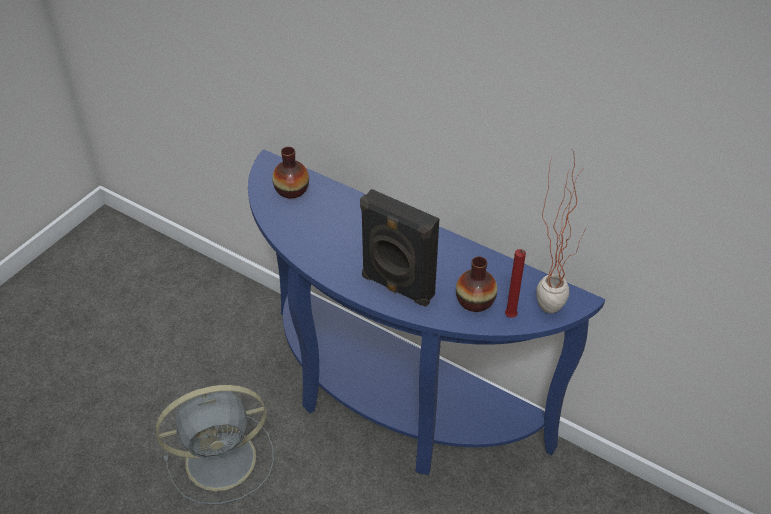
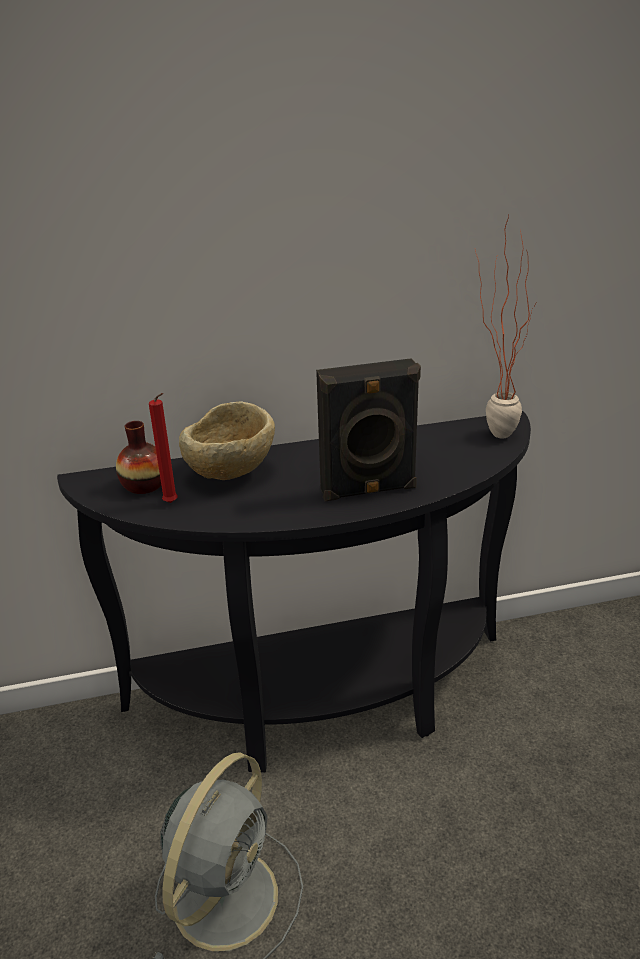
camera: 45 degrees left, 15 degrees down
blue console table [248,149,605,475] -> black console table [57,411,531,772]
vase [456,256,497,312] -> none
red candle [505,249,526,318] -> red candle moved to [149,393,178,503]
none -> beige bowl [179,401,275,480]

